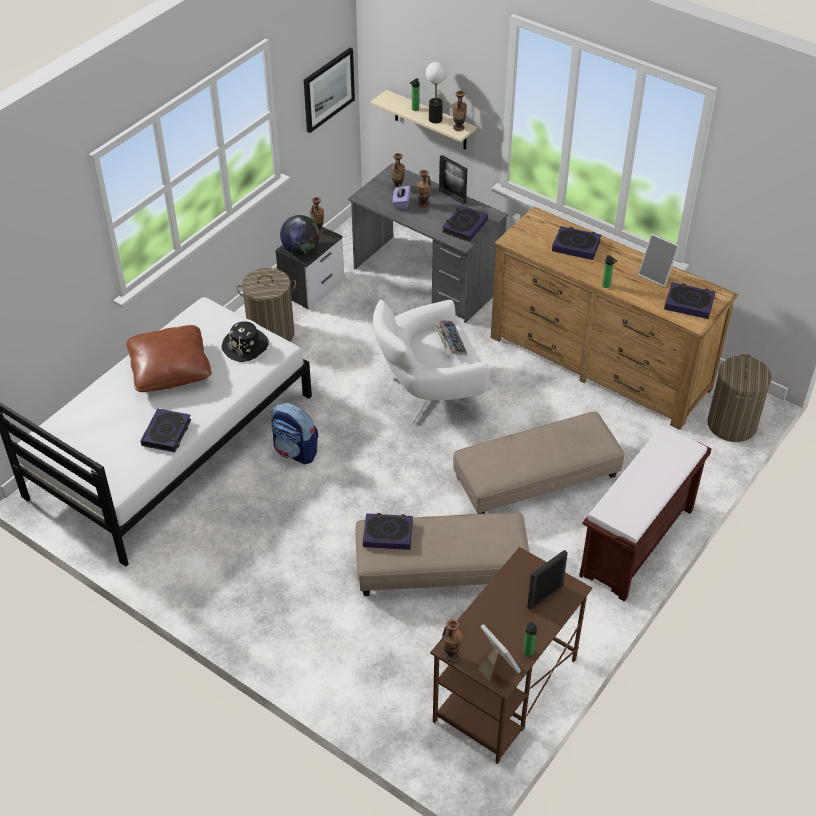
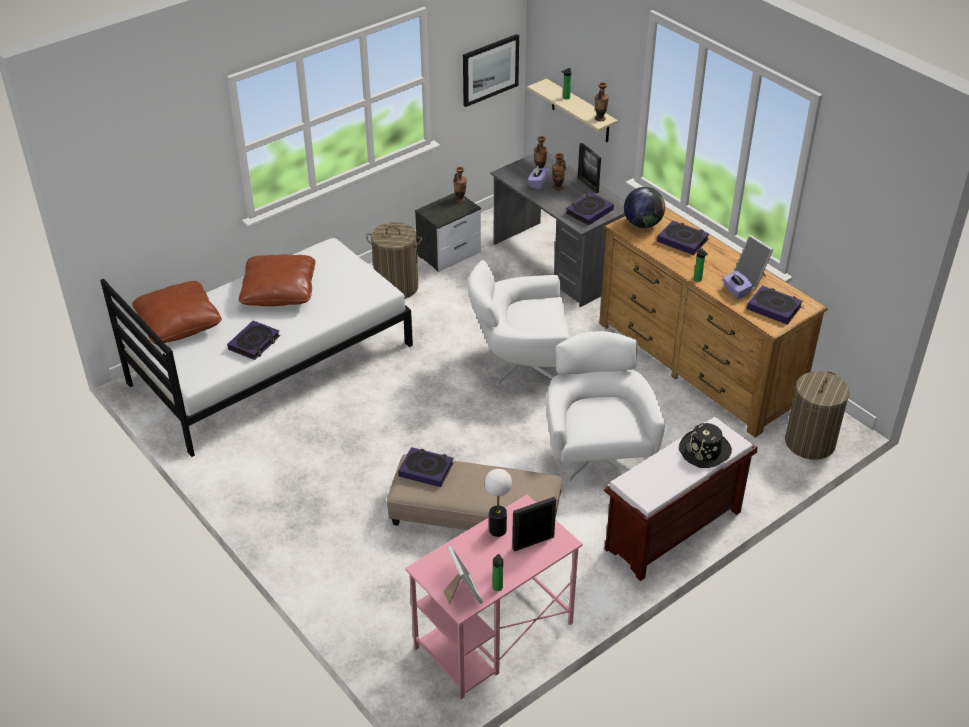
camera: 15 degrees right, 5 degrees down
black hat [222,321,269,362] -> black hat moved to [679,423,732,468]
backpack [271,403,318,464] -> none
globe [280,215,320,255] -> globe moved to [624,187,665,228]
table lamp [426,62,447,123] -> table lamp moved to [485,469,512,537]
brown desk [430,547,592,764] -> pink desk [405,495,583,699]
keyboard [434,320,467,356] -> none
vase [442,619,462,662] -> none
beige ottoman [453,411,624,514] -> white armchair [546,331,665,482]
none -> brown pillow [132,281,222,344]
none -> purple tissue box [723,270,753,299]

